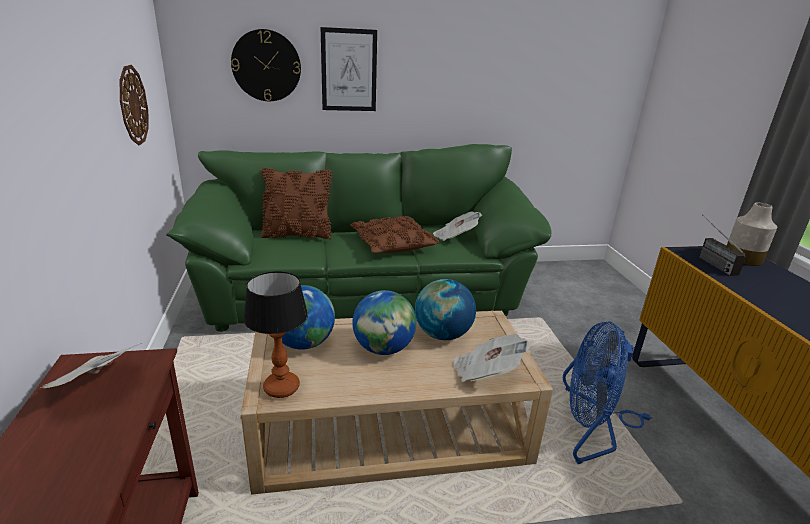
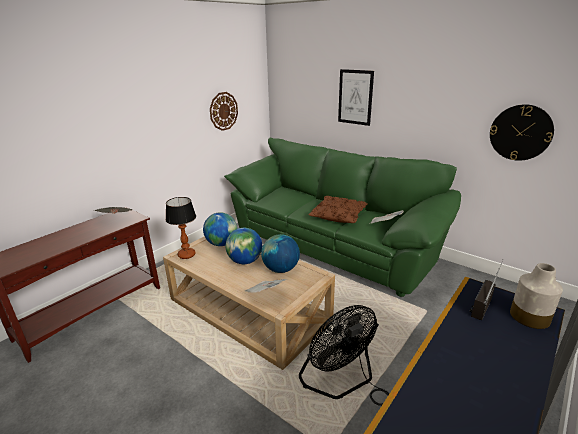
camera: 50 degrees right, 0 degrees up
wall clock [231,29,301,101] -> wall clock moved to [490,104,554,161]
brown pillow [260,168,332,239] -> none
blue fan [563,321,652,464] -> black fan [299,305,389,406]

